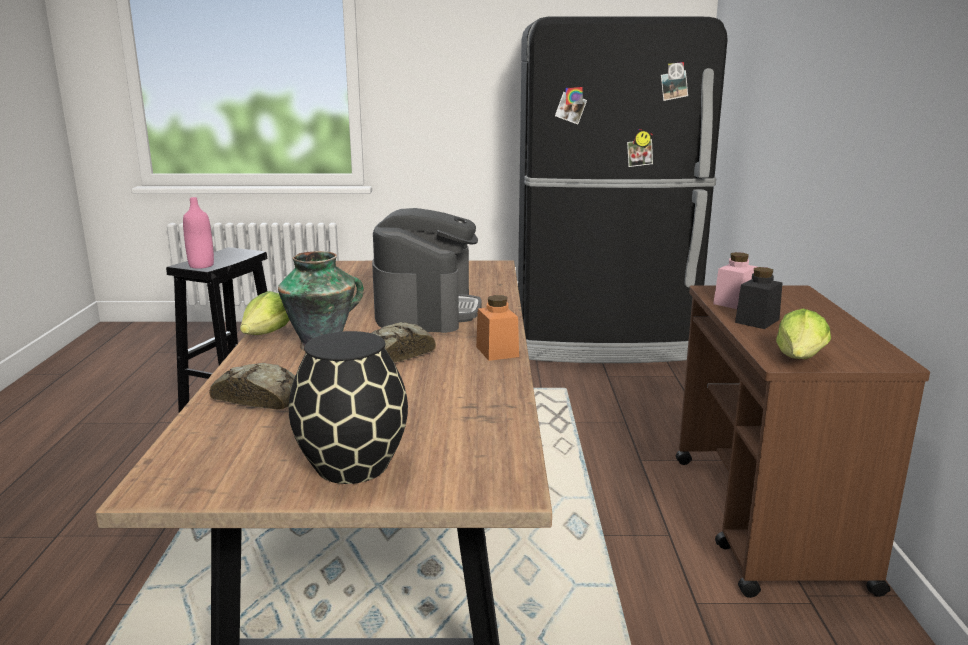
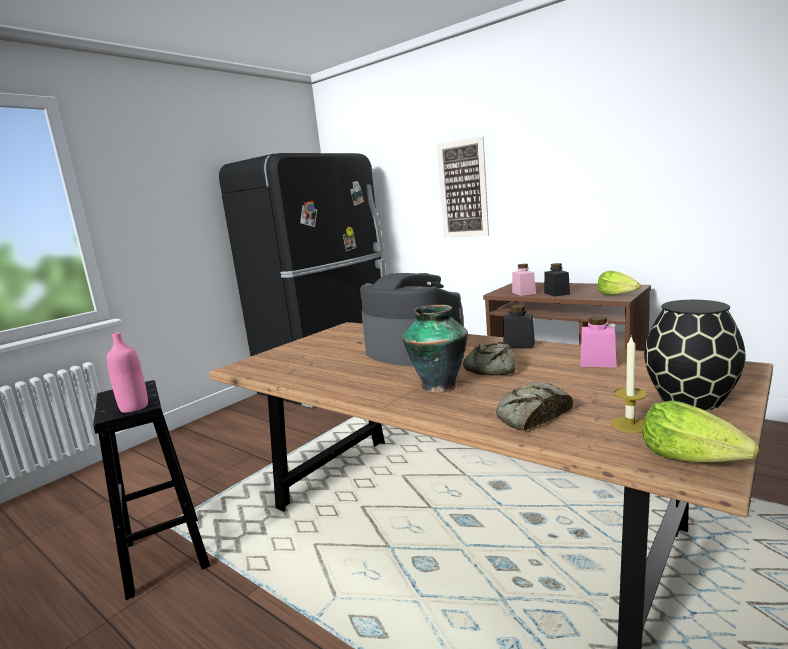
camera: 50 degrees left, 5 degrees down
lettuce [240,291,290,335] -> lettuce moved to [642,400,759,463]
orange jar [476,295,519,361] -> black jar [503,305,535,349]
none -> picture [437,136,489,238]
none -> pink jar [580,316,616,368]
none -> candle [611,336,647,433]

